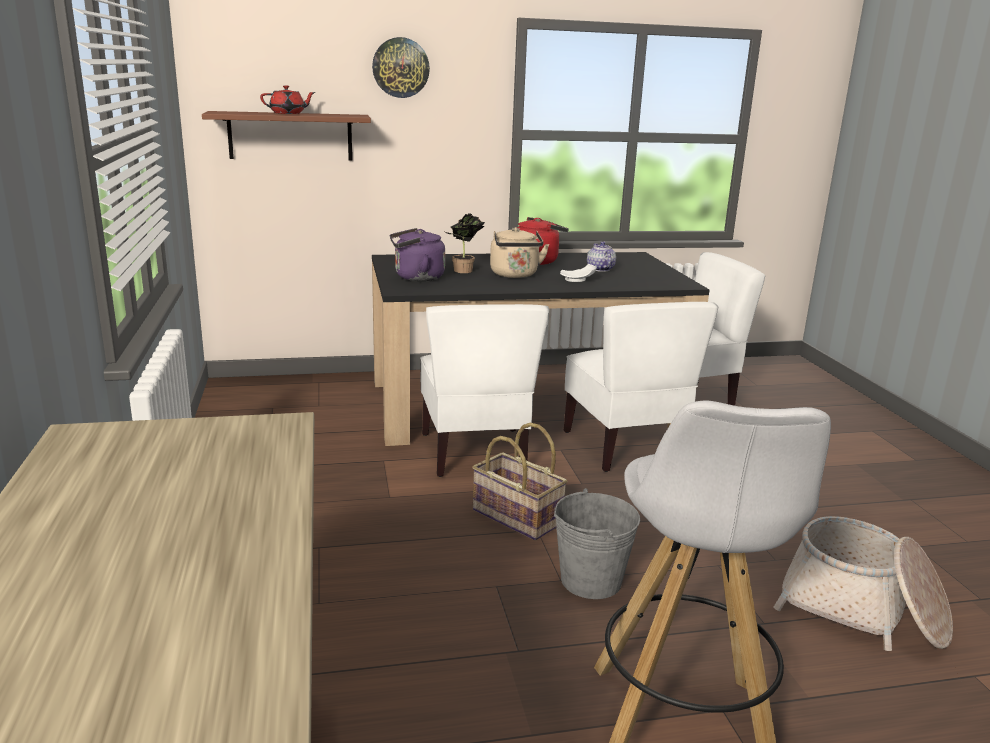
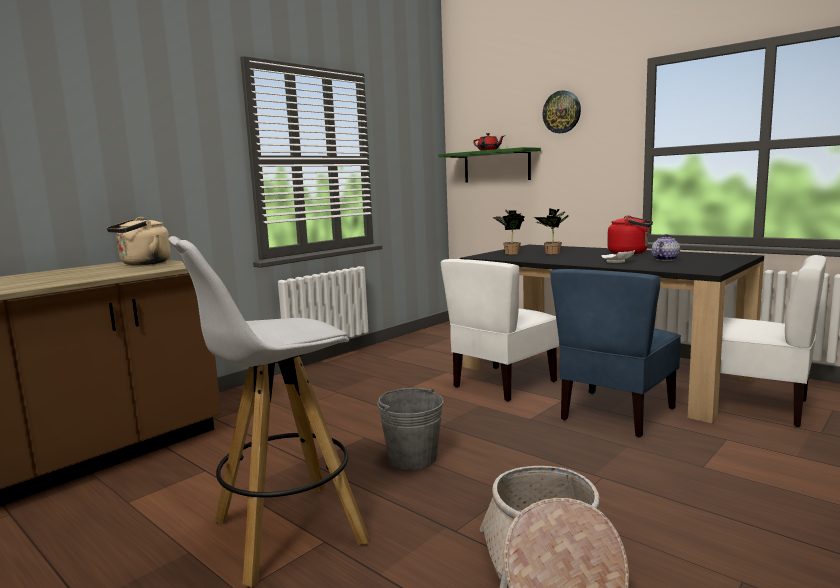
camera: 55 degrees right, 10 degrees down
brown shelf [202,111,371,161] -> green shelf [438,147,541,182]
purple kettle [390,228,445,281] -> potted plant [492,210,525,254]
basket [473,423,568,541] -> none
beige kettle [490,227,549,278] -> beige kettle moved to [107,217,171,265]
white chair [564,302,718,472] -> blue chair [550,269,681,437]

